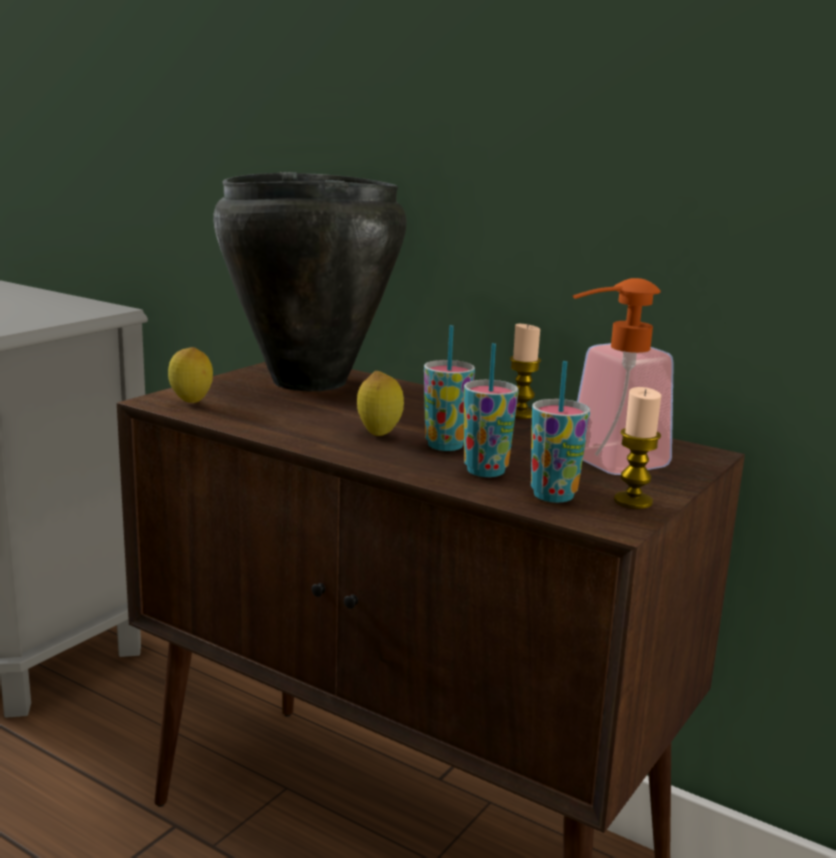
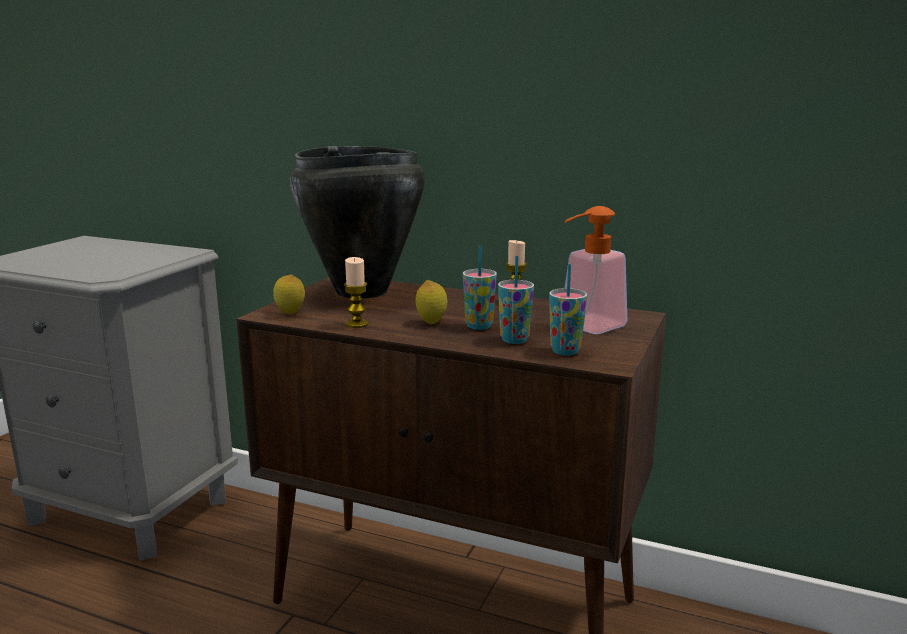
camera: 10 degrees left, 0 degrees up
candle [614,387,661,509] -> candle moved to [344,257,368,328]

